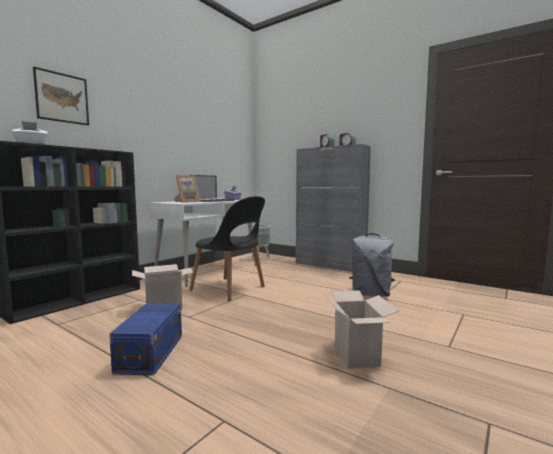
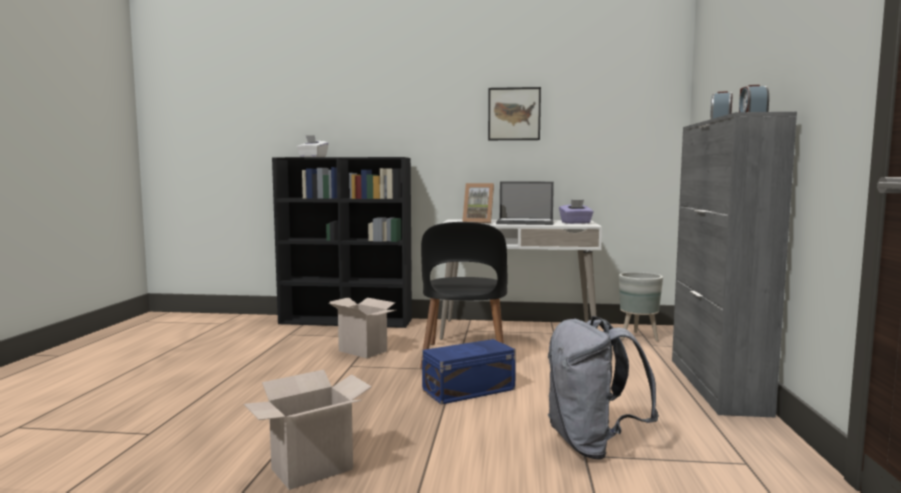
camera: 60 degrees right, 0 degrees up
picture [33,67,89,125] -> picture moved to [488,87,541,140]
blue storage box [109,303,182,375] -> blue storage box moved to [422,339,516,405]

